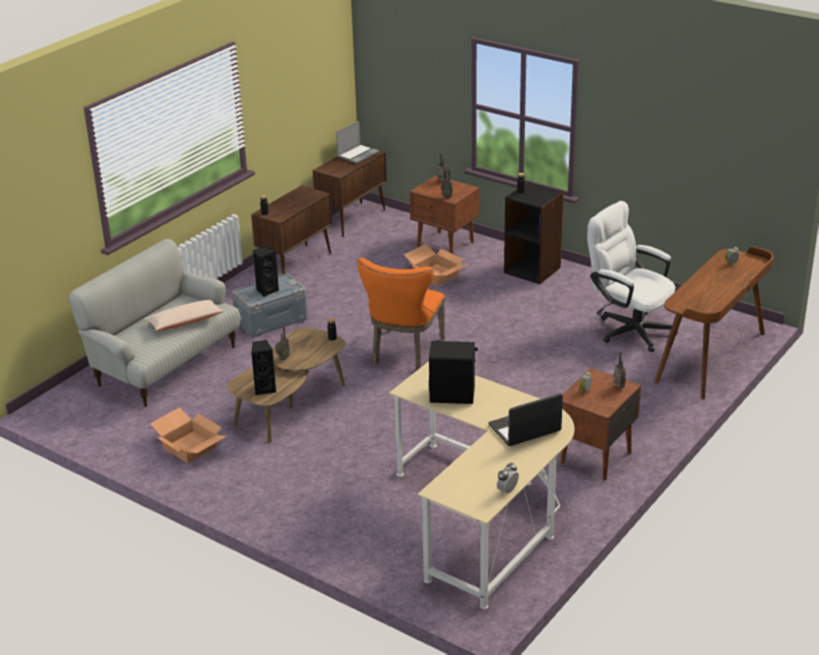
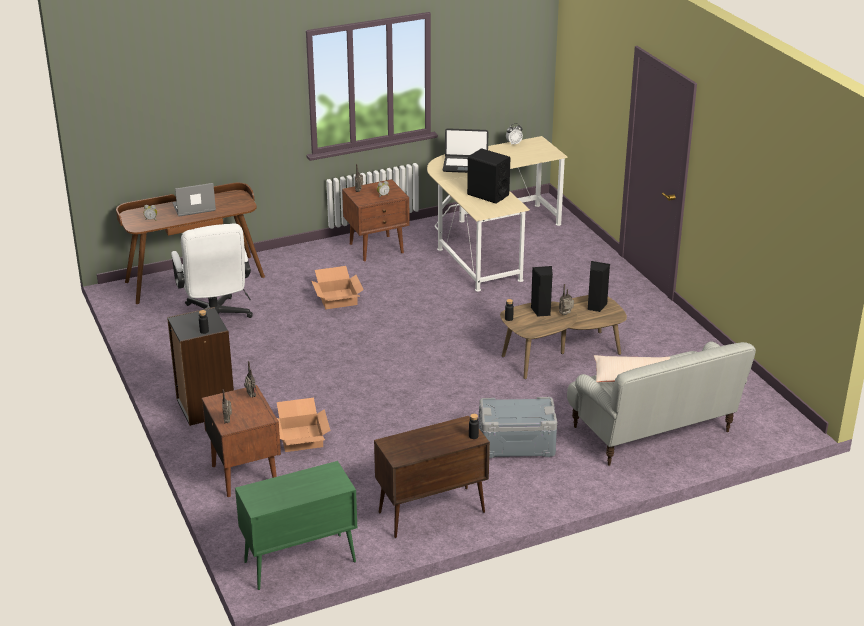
camera: 150 degrees left, 0 degrees up
cardboard box [150,407,227,463] -> cardboard box moved to [312,266,364,309]
black speaker [253,247,279,297] -> black speaker moved to [531,266,553,317]
brown cabinet [313,150,387,237] -> green cabinet [235,461,357,590]
laptop [336,121,379,164] -> laptop moved to [172,183,216,216]
orange chair [357,258,445,370] -> none

